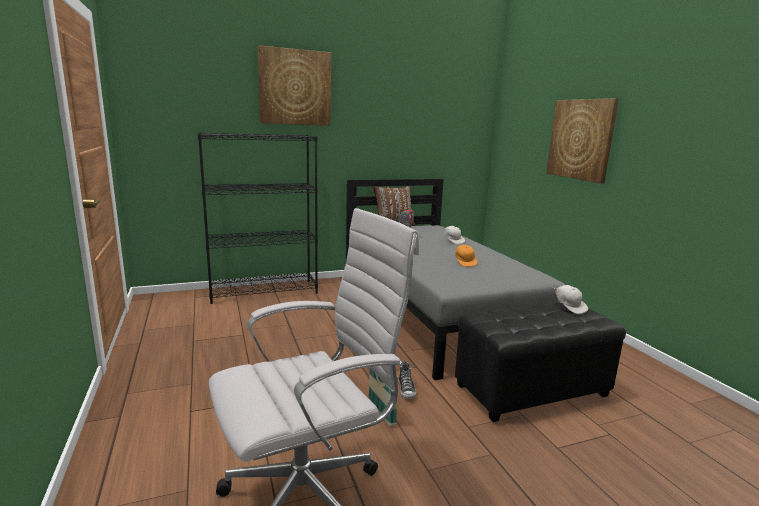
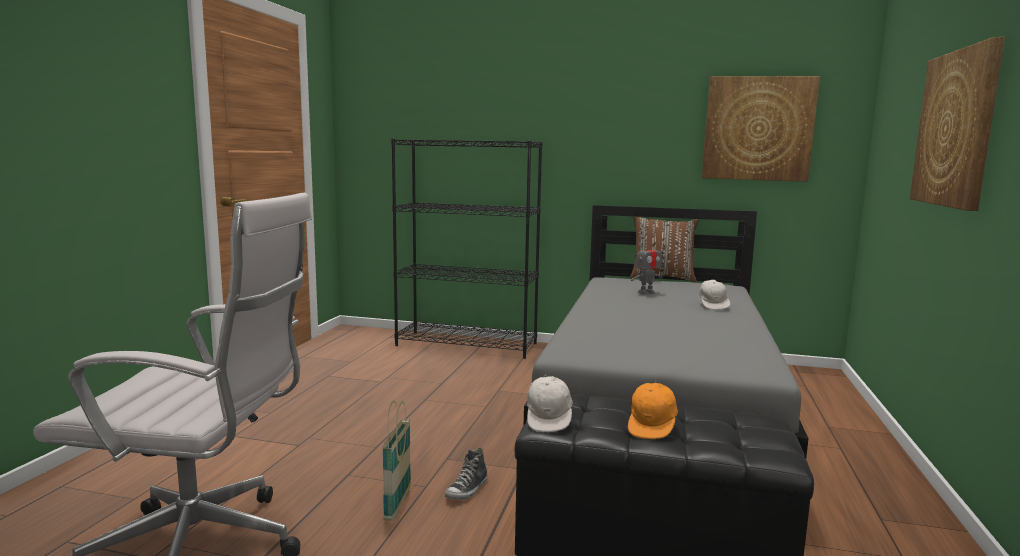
camera: 35 degrees right, 5 degrees down
picture [258,45,331,126] -> picture moved to [702,76,820,182]
orange cap [455,245,478,267] -> orange cap moved to [628,380,678,439]
white cap [552,285,588,314] -> white cap moved to [527,374,573,432]

